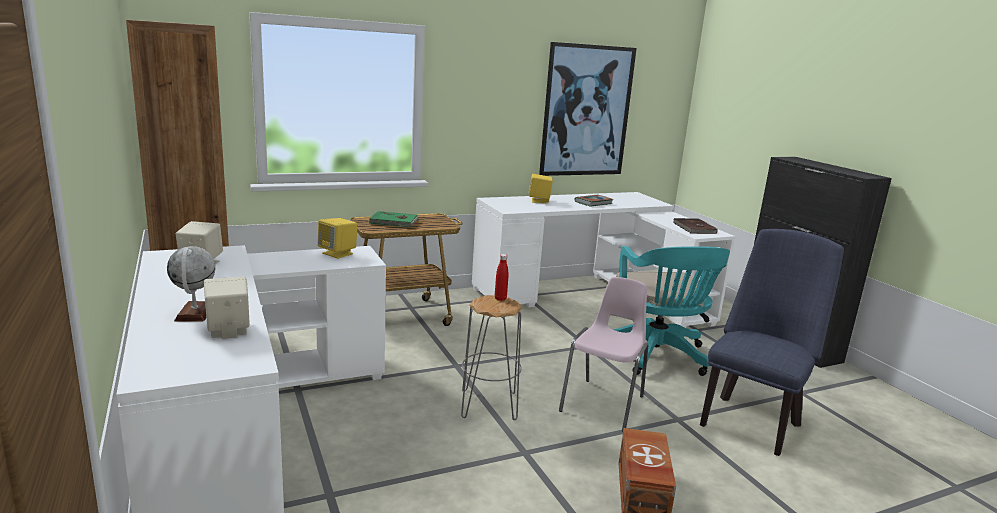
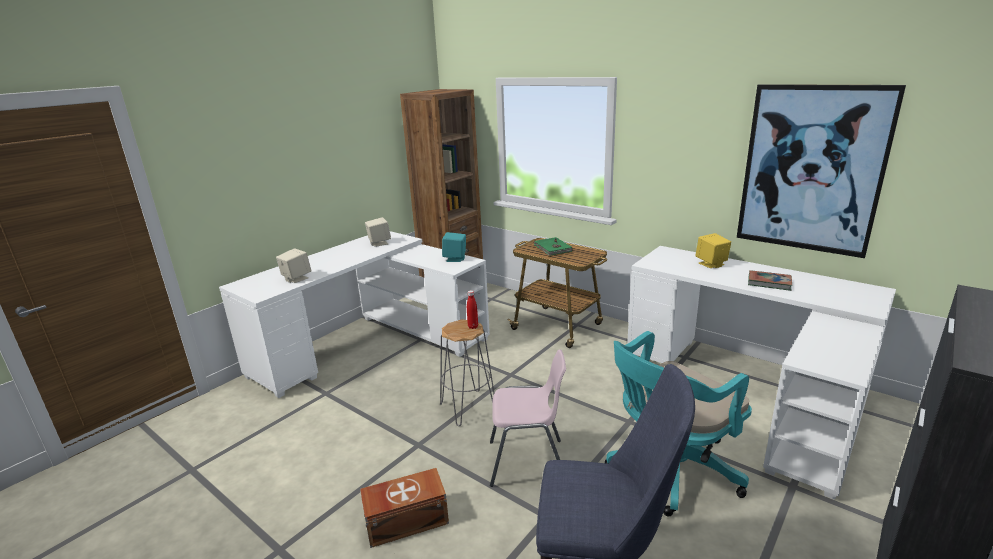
camera: 65 degrees right, 5 degrees up
globe [167,246,215,322] -> none
yellow speaker [317,218,358,259] -> turquoise speaker [442,232,466,262]
brown book [673,218,718,234] -> none

